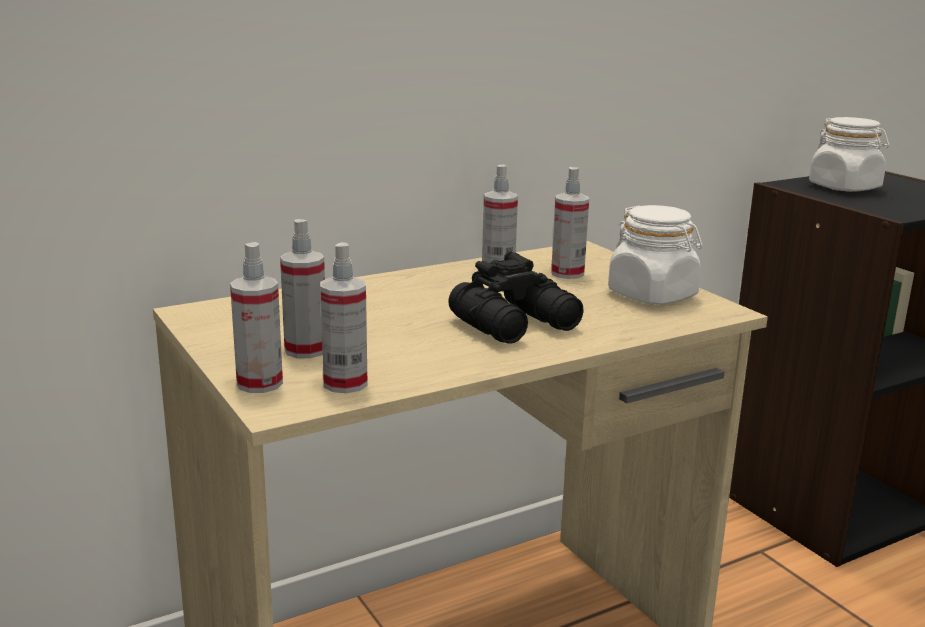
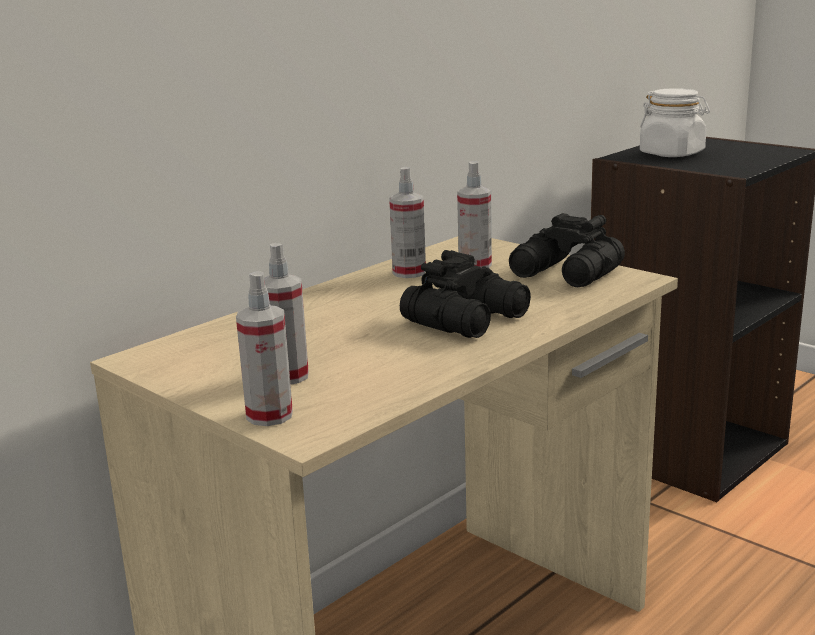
camera: 15 degrees left, 0 degrees up
spray bottle [320,242,368,393] -> none
white jar [608,205,702,305] -> black binoculars [509,213,625,287]

